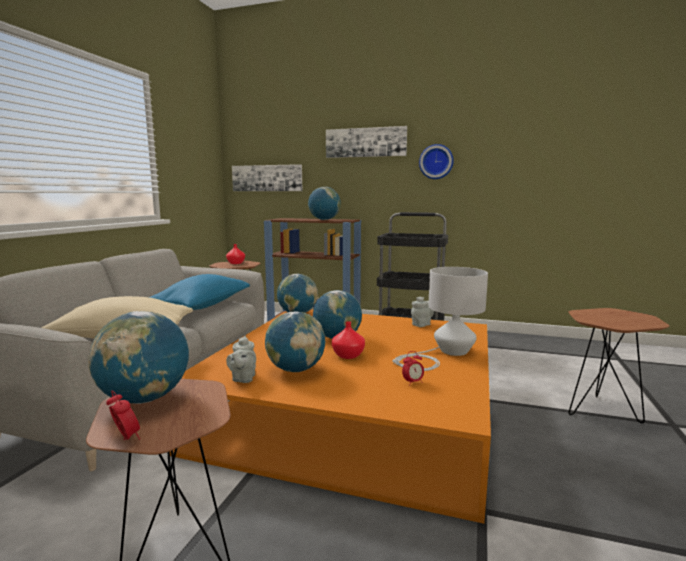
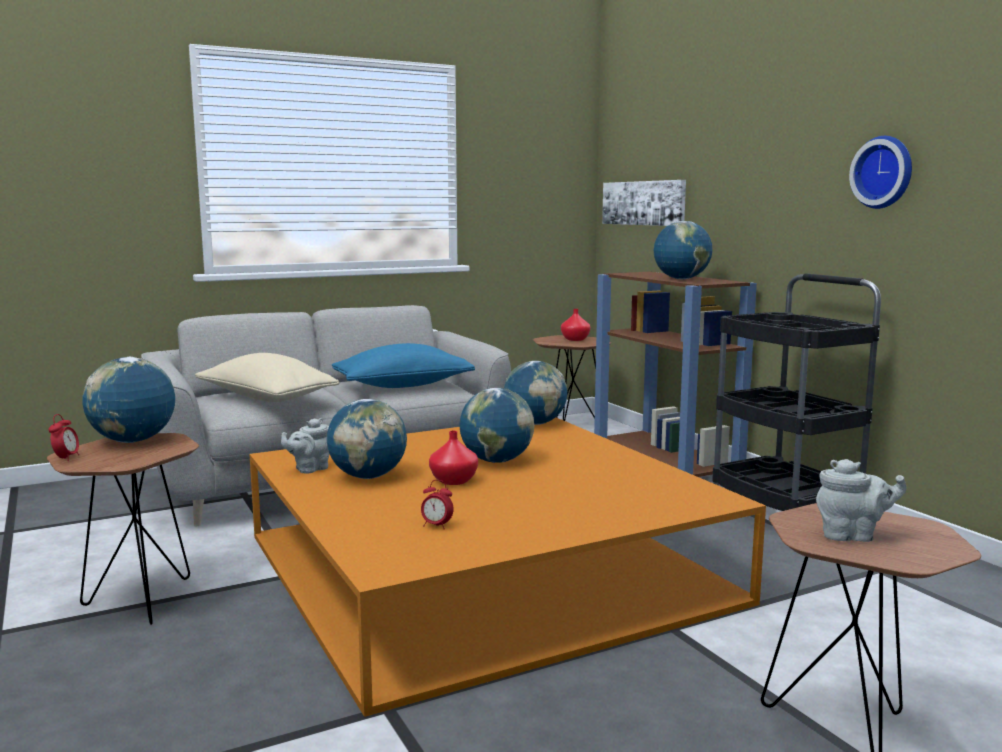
camera: 45 degrees right, 0 degrees up
picture [326,126,407,158] -> none
white table lamp [392,267,488,371] -> none
grey teapot [411,296,434,327] -> grey teapot moved to [816,459,906,542]

